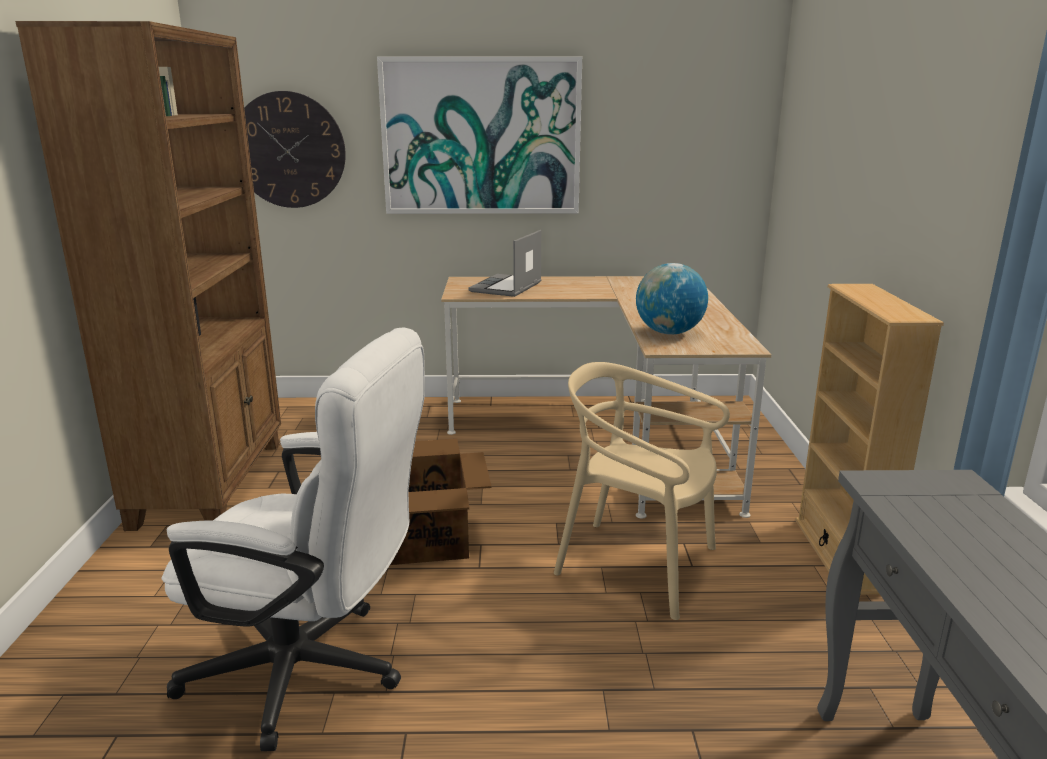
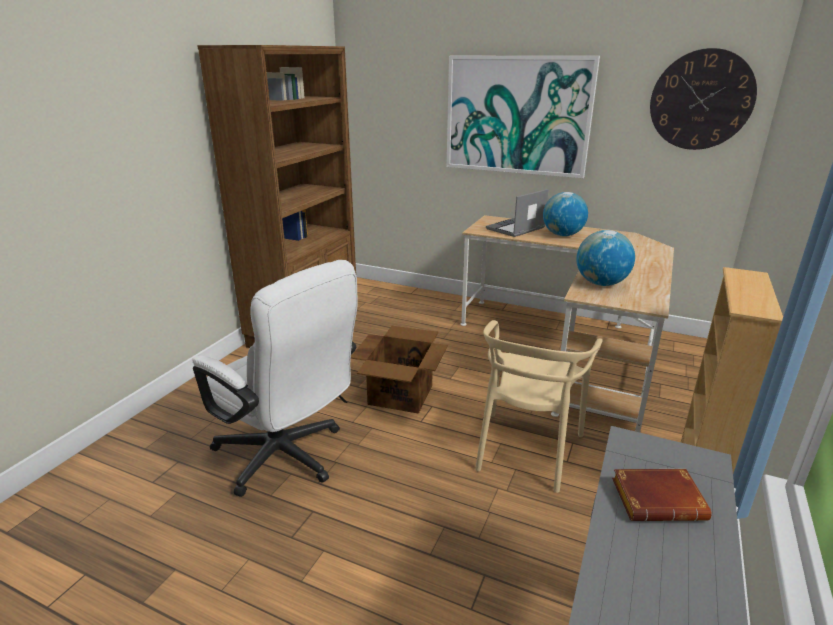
camera: 25 degrees right, 5 degrees up
wall clock [244,91,346,208] -> wall clock moved to [650,48,757,150]
beige chair [554,362,730,620] -> beige chair turned 120 degrees counterclockwise [475,320,603,493]
none -> globe [543,192,588,236]
none -> brown book [612,469,711,522]

